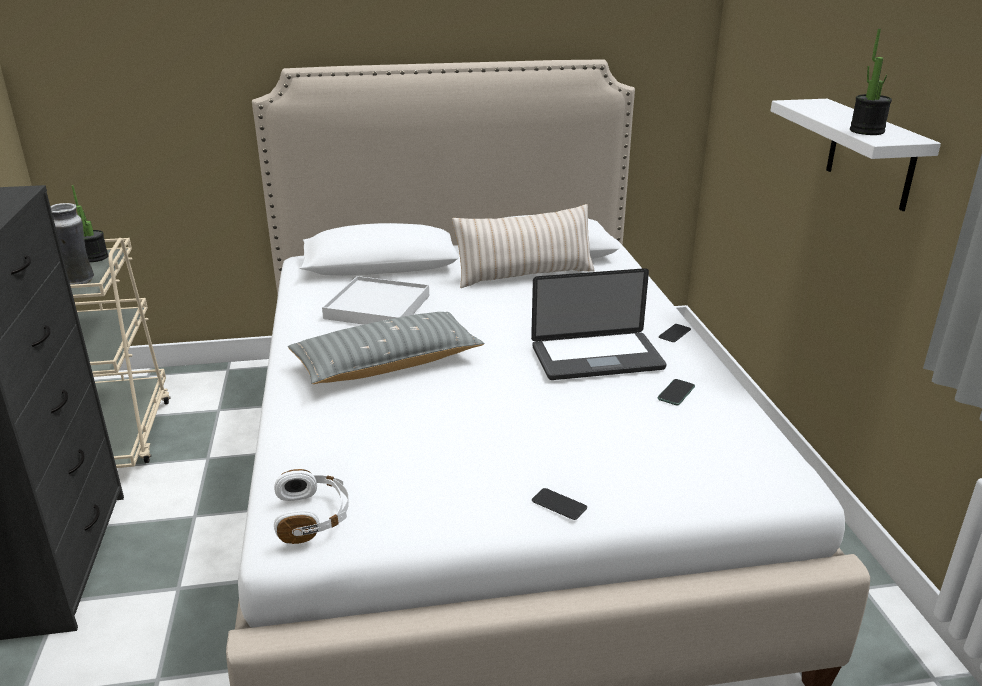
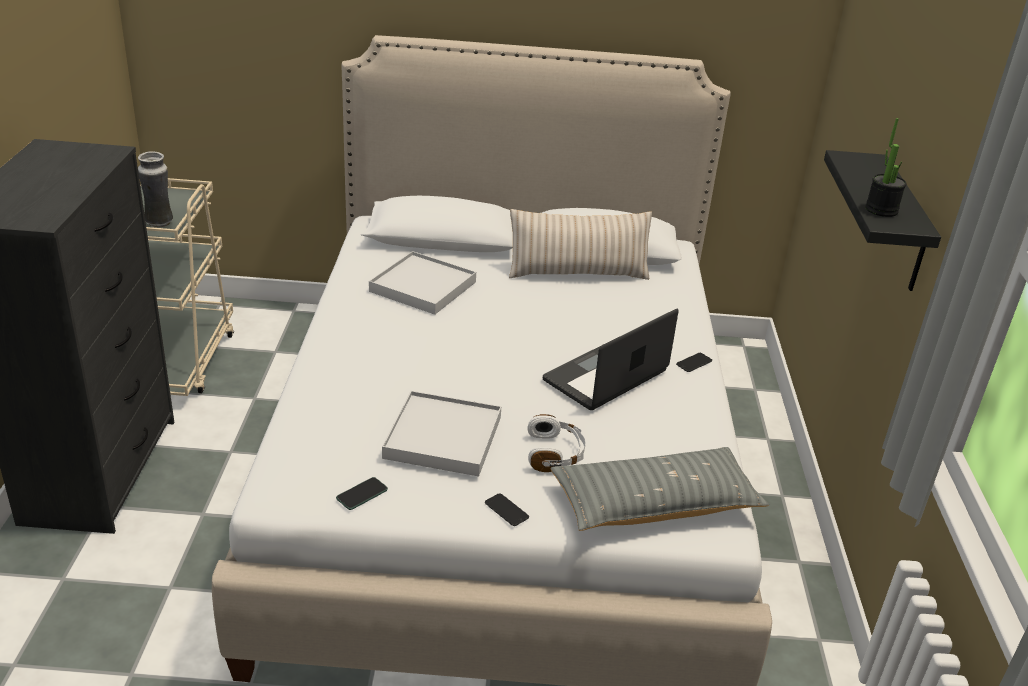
camera: 10 degrees right, 5 degrees up
potted plant [72,185,108,262] -> none
white headphones [274,469,349,544] -> white headphones moved to [527,414,586,472]
grey pillow [288,312,484,384] -> grey pillow moved to [551,447,769,531]
laptop [531,268,666,380] -> laptop turned 135 degrees clockwise [543,309,679,410]
phone [657,379,695,405] -> phone moved to [336,477,388,510]
white shelf [770,99,941,211] -> black shelf [824,150,941,291]
none -> white tray [382,391,501,477]

